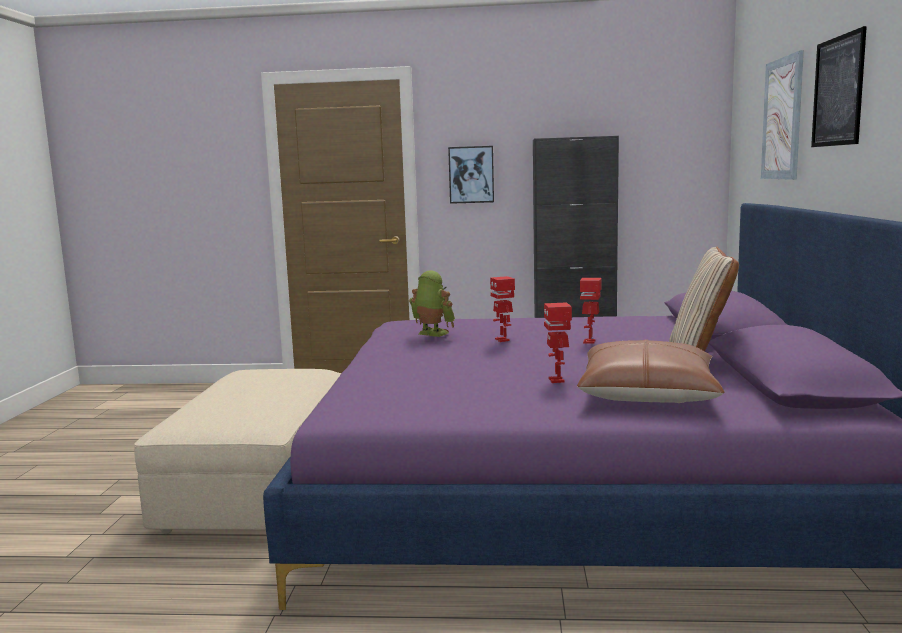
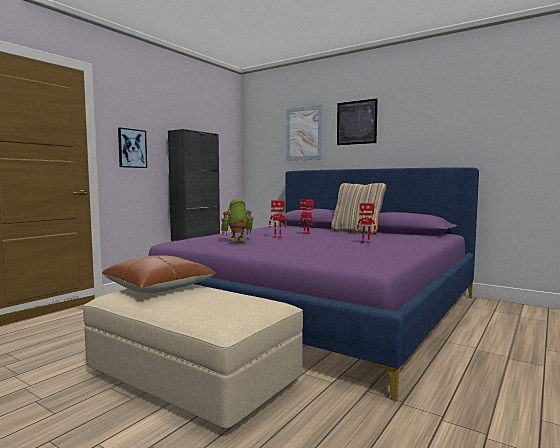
camera: 60 degrees left, 5 degrees down
brown pillow [577,340,725,403] -> brown pillow moved to [102,255,215,293]

